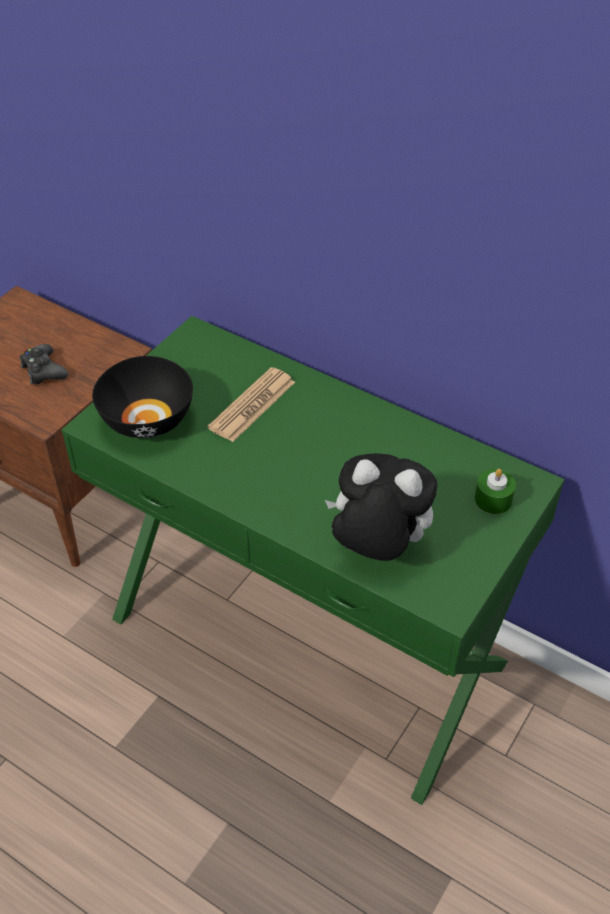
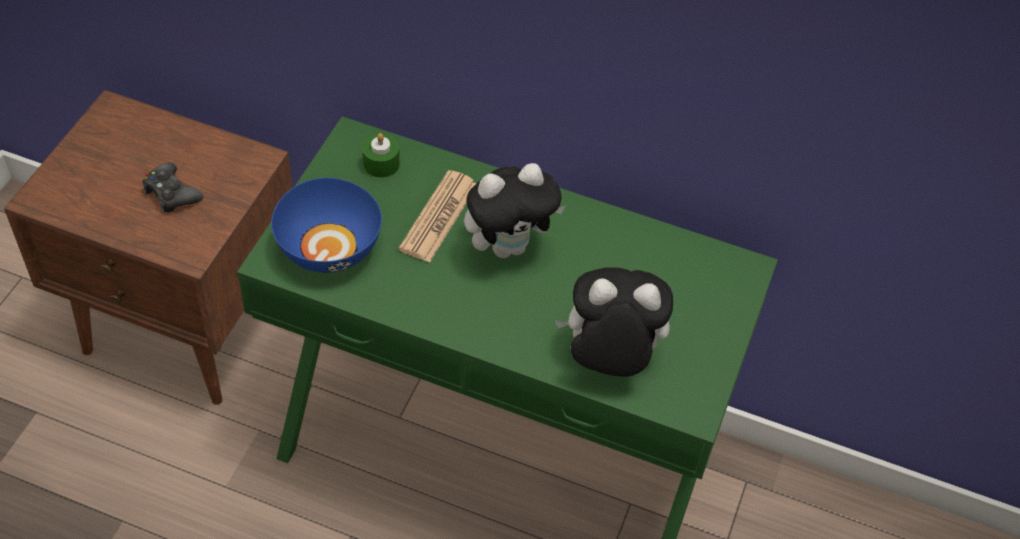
camera: 15 degrees left, 5 degrees up
black bowl [92,356,193,438] -> blue bowl [271,178,382,273]
green candle [474,469,516,514] -> green candle moved to [362,133,400,178]
none -> plush toy [464,163,566,258]

